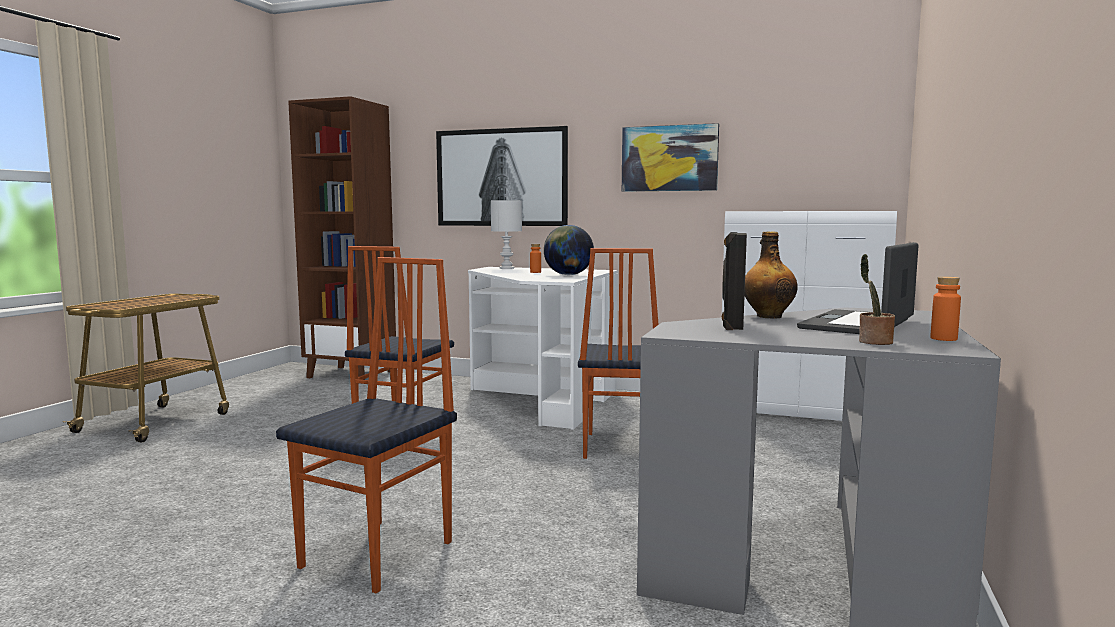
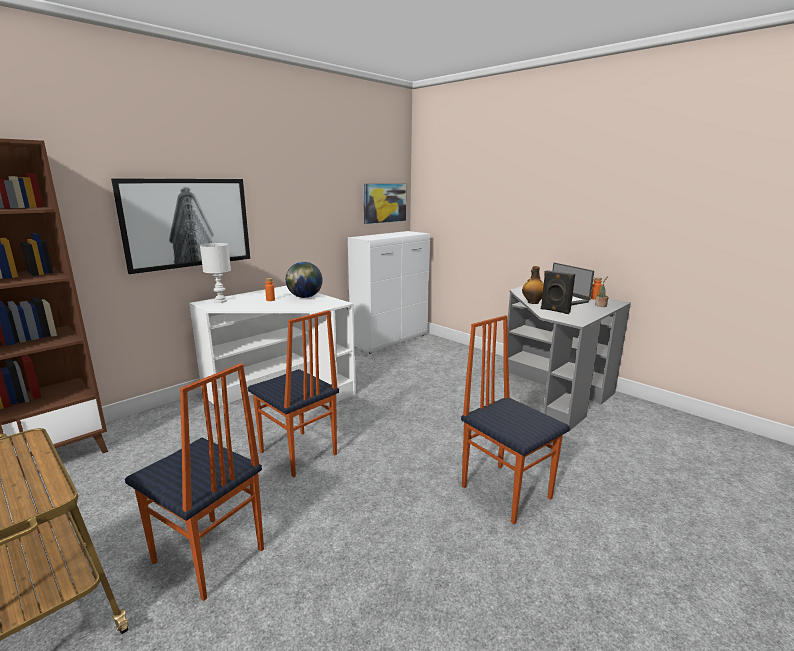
camera: 65 degrees left, 10 degrees up
chair [578,248,659,459] -> chair moved to [125,363,264,601]
picture [622,123,719,192] -> picture moved to [363,184,406,224]

